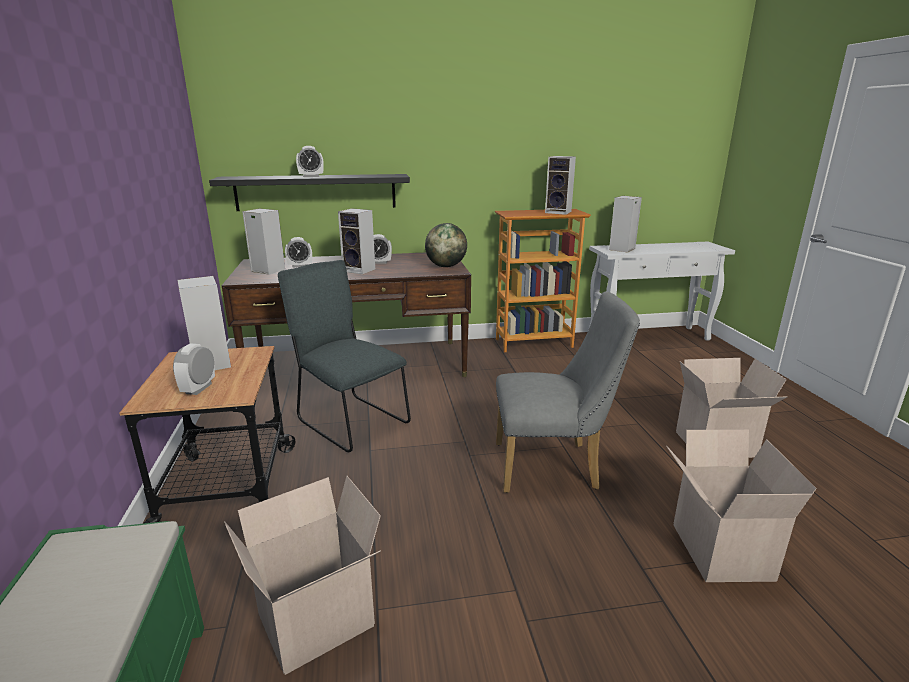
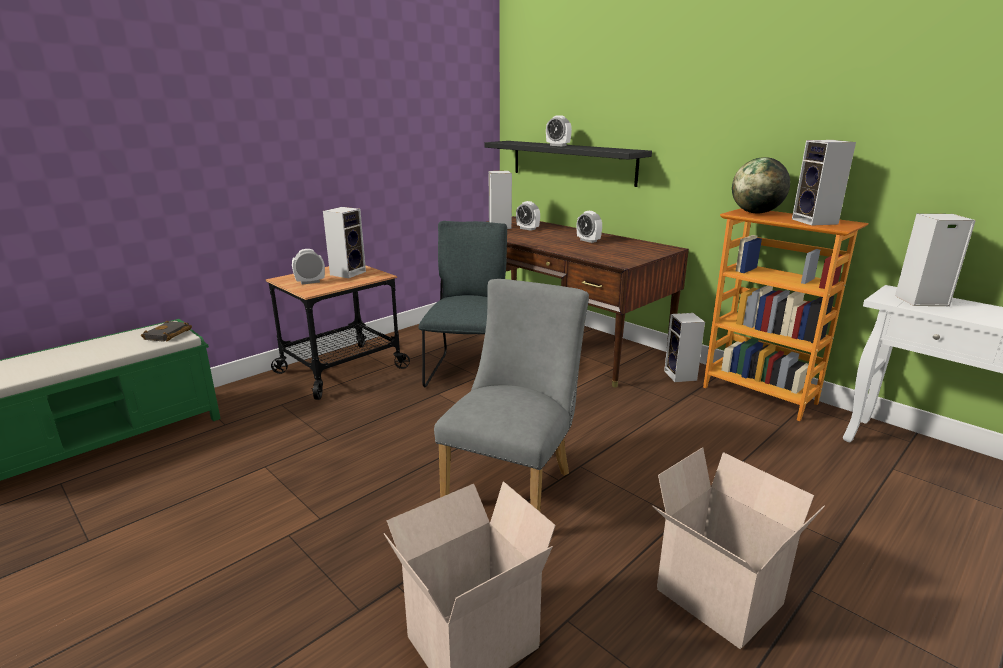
camera: 55 degrees right, 0 degrees up
cardboard box [224,476,381,675] -> none
speaker [338,208,375,275] -> speaker moved to [664,313,705,382]
globe [425,223,467,267] -> globe moved to [732,157,790,213]
grey chair [496,292,640,493] -> grey chair turned 120 degrees counterclockwise [434,279,589,512]
none -> black book [141,321,192,342]

